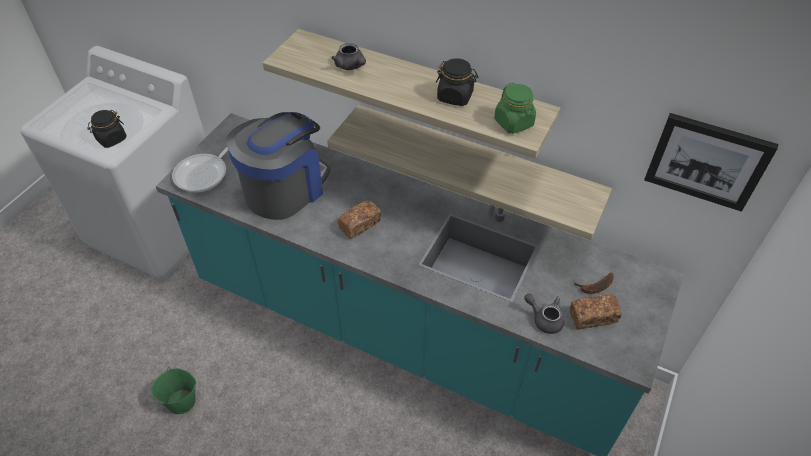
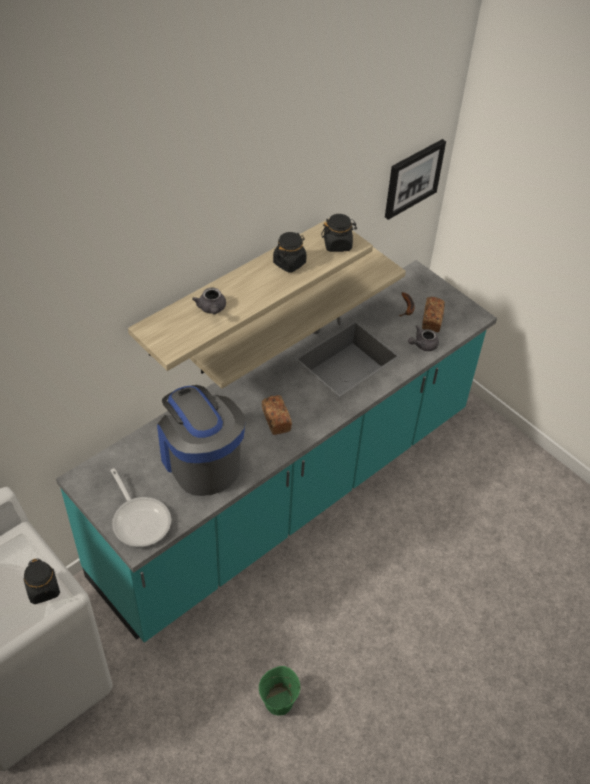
camera: 70 degrees left, 0 degrees up
grey teapot [331,43,366,70] -> grey teapot turned 90 degrees clockwise [192,288,226,314]
green jar [494,83,536,134] -> black jar [321,214,357,252]

